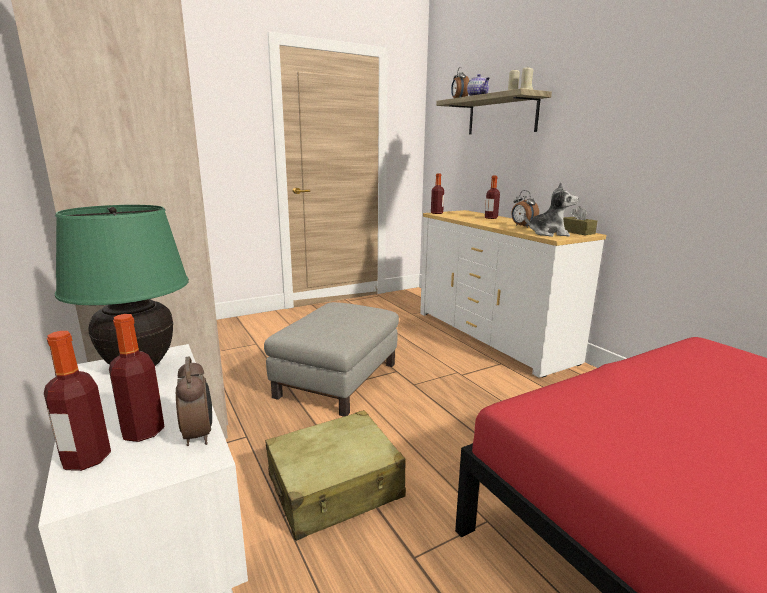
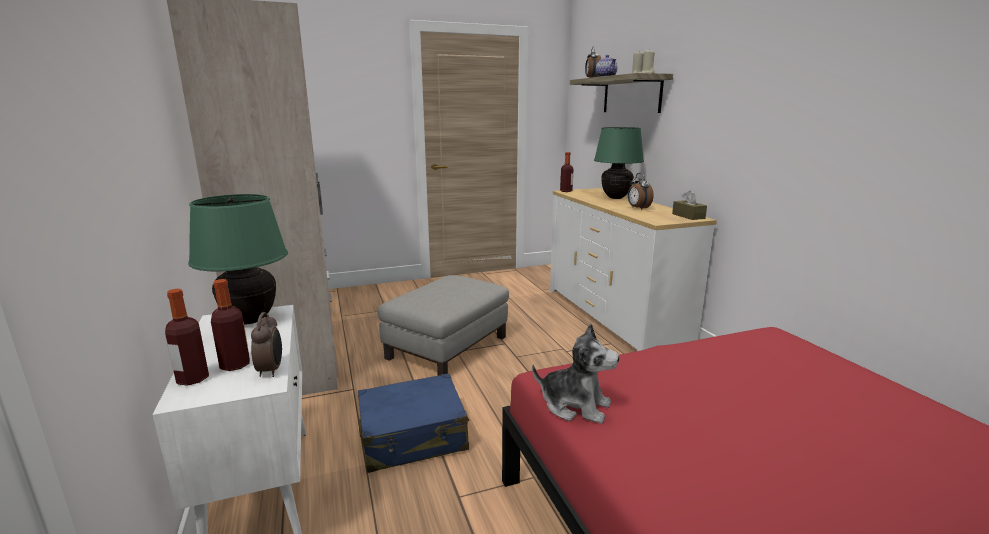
camera: 10 degrees right, 0 degrees up
beige suitcase [265,410,406,541] -> blue suitcase [358,373,470,473]
bottle [485,176,500,219] -> green table lamp [594,127,644,199]
plush toy [524,182,578,237] -> plush toy moved to [532,323,619,424]

